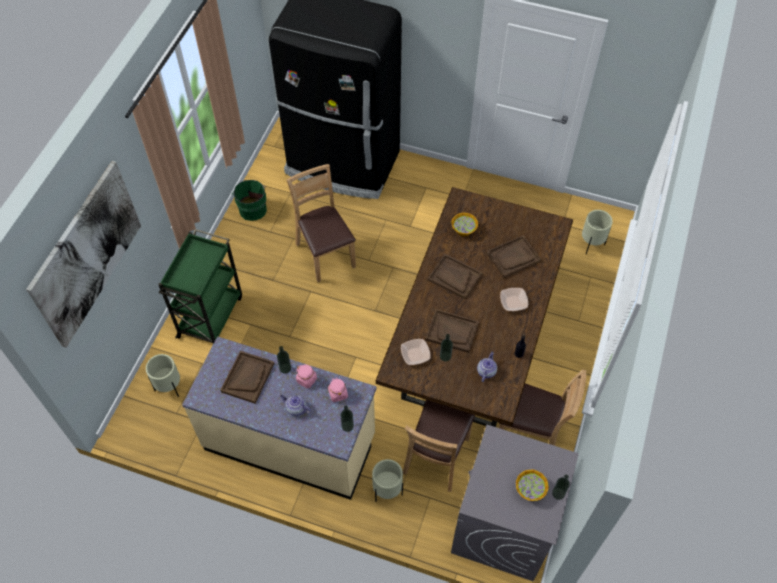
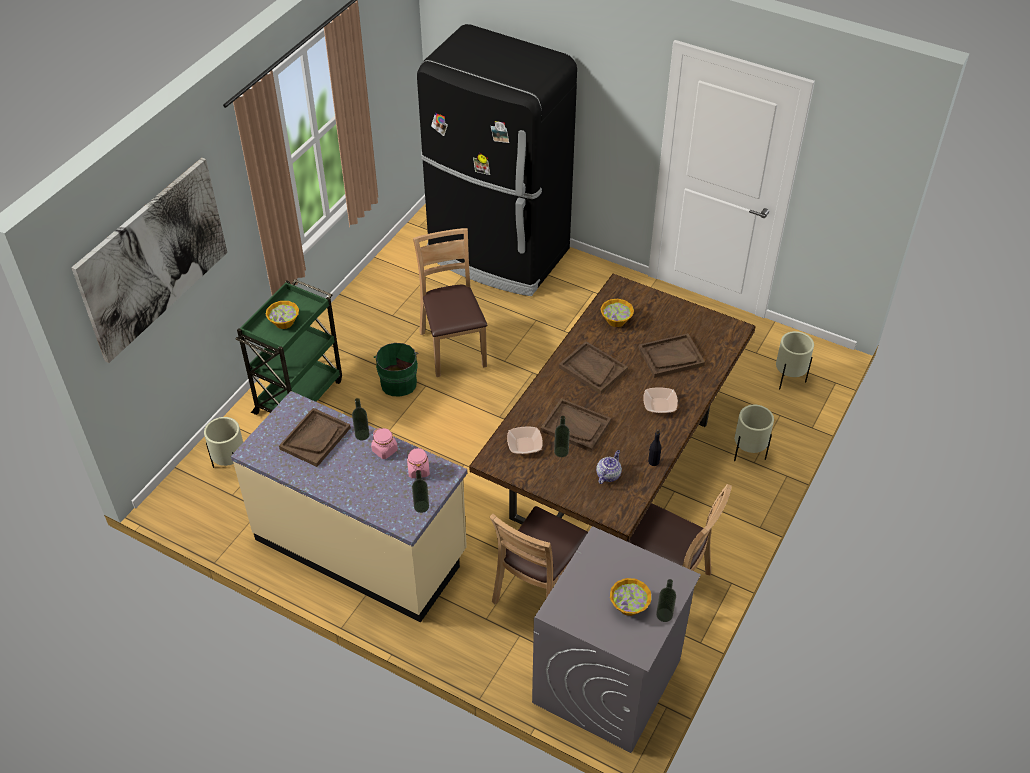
camera: 10 degrees right, 10 degrees down
green bucket [232,180,267,221] -> green bucket moved to [373,343,419,397]
teapot [280,395,311,416] -> none
beige planter [372,459,403,501] -> beige planter moved to [734,405,774,461]
none -> bowl [266,301,299,329]

